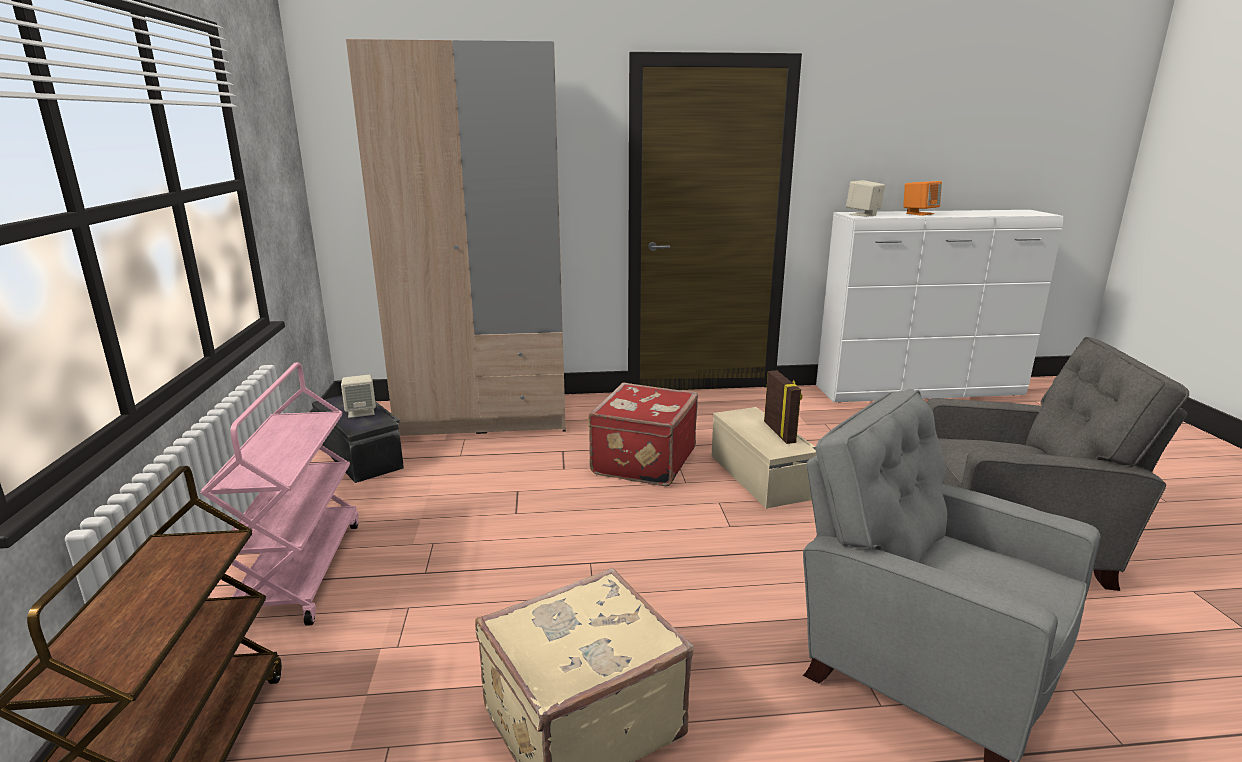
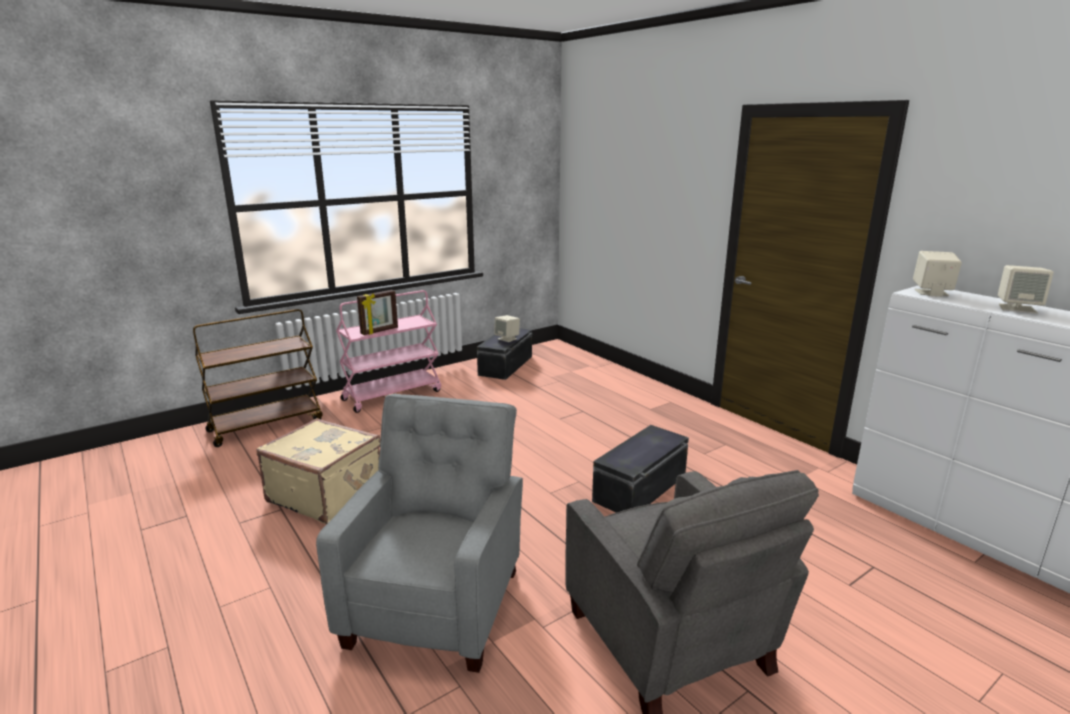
camera: 60 degrees right, 0 degrees up
beige wardrobe [346,39,566,436] -> none
red suitcase [588,383,698,486] -> none
beige storage box [711,407,817,509] -> black storage box [592,425,689,513]
picture frame [764,370,803,444] -> picture frame moved to [357,290,398,335]
orange speaker [903,181,942,216] -> beige speaker [998,265,1054,314]

